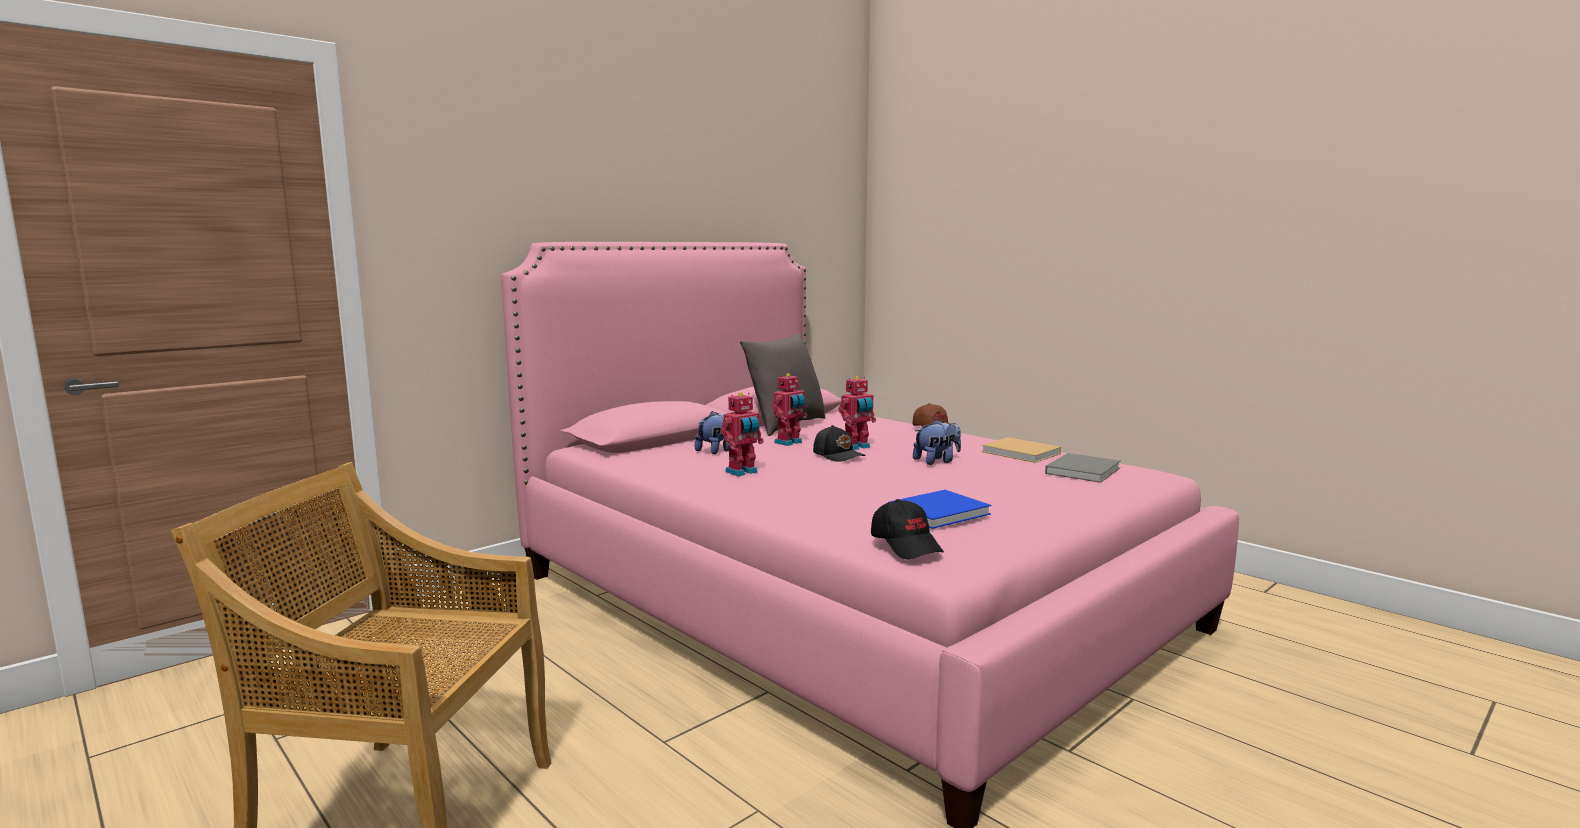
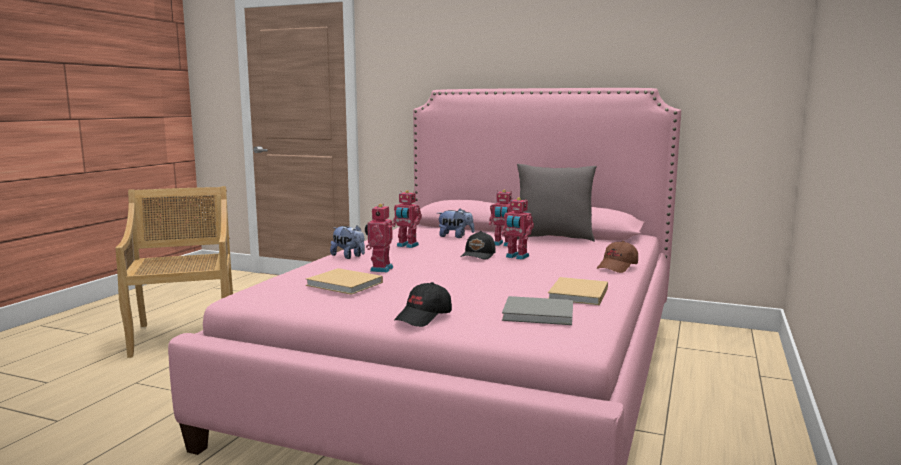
camera: 65 degrees right, 0 degrees up
black cap [871,499,944,559] -> black cap moved to [394,282,452,327]
blue book [888,490,991,529] -> beige book [306,268,383,295]
plush toy [913,419,961,465] -> plush toy moved to [330,225,365,259]
none -> toy robot [365,204,393,272]

